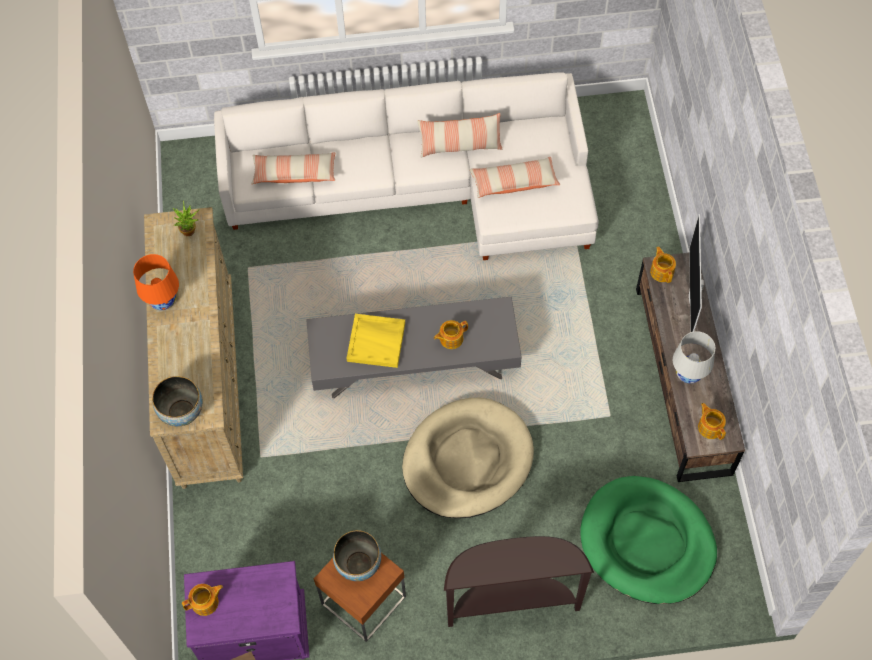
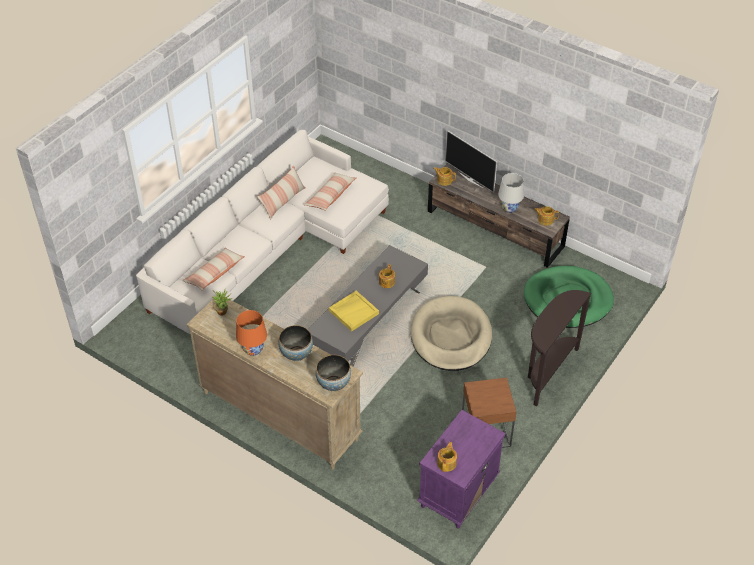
camera: 50 degrees left, 15 degrees down
bowl [333,530,381,581] -> bowl moved to [278,325,313,361]

